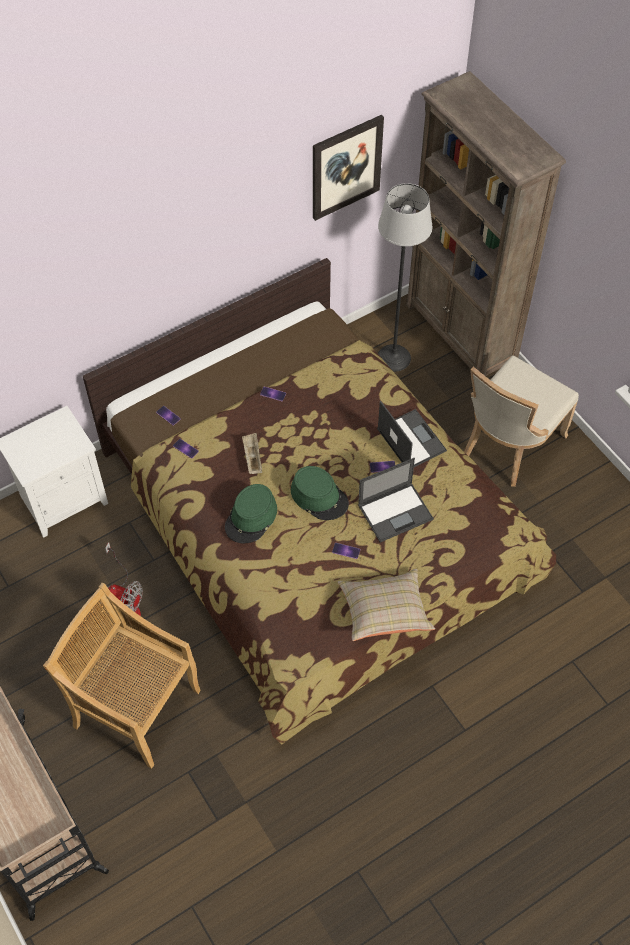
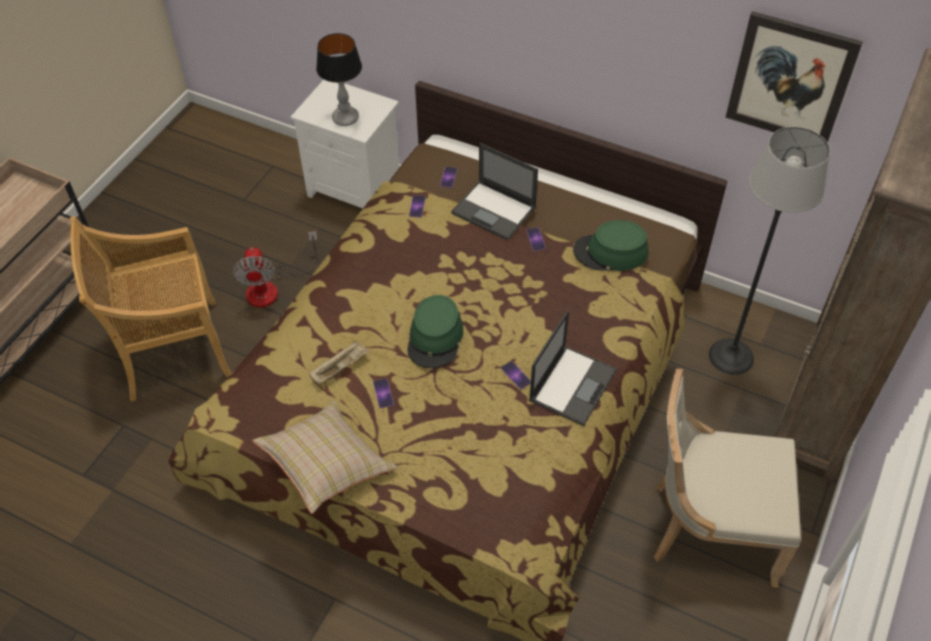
camera: 60 degrees right, 5 degrees down
beige chair [43,583,201,769] -> beige chair turned 105 degrees counterclockwise [70,216,231,401]
green hat [225,484,277,543] -> green hat moved to [573,220,649,271]
beige tray [242,433,262,474] -> beige tray moved to [310,341,369,384]
laptop [358,458,434,542] -> laptop moved to [451,143,538,240]
none -> table lamp [316,33,362,126]

